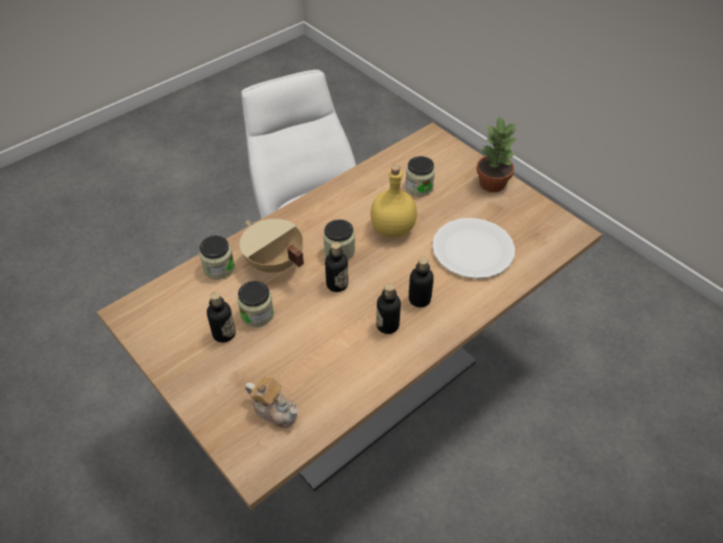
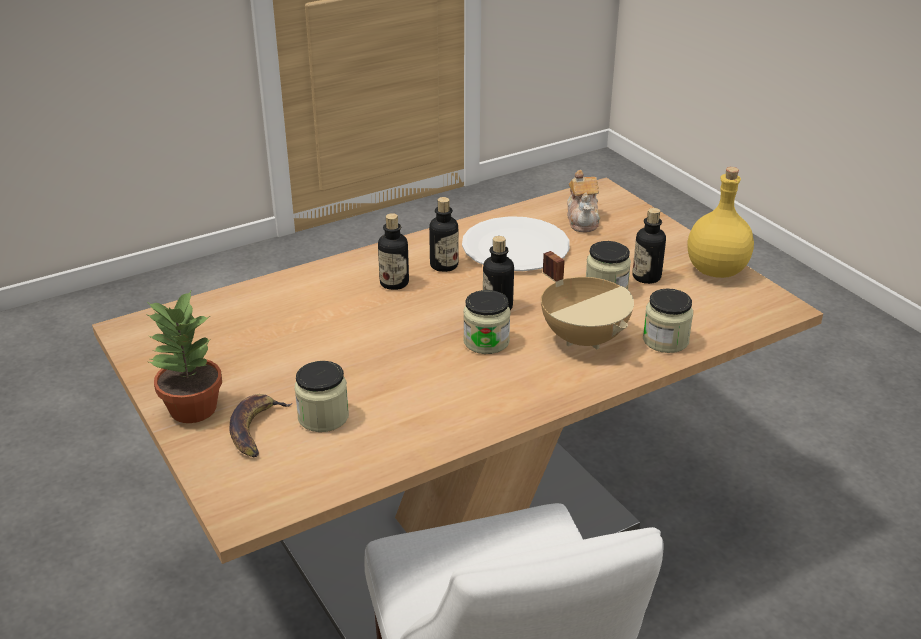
camera: 170 degrees left, 15 degrees down
teapot [245,376,298,428] -> teapot turned 135 degrees counterclockwise [567,170,600,232]
yellow bottle [370,165,417,237] -> yellow bottle moved to [688,167,754,278]
white plate [432,218,515,279] -> white plate moved to [462,216,570,271]
none -> banana [229,394,292,458]

